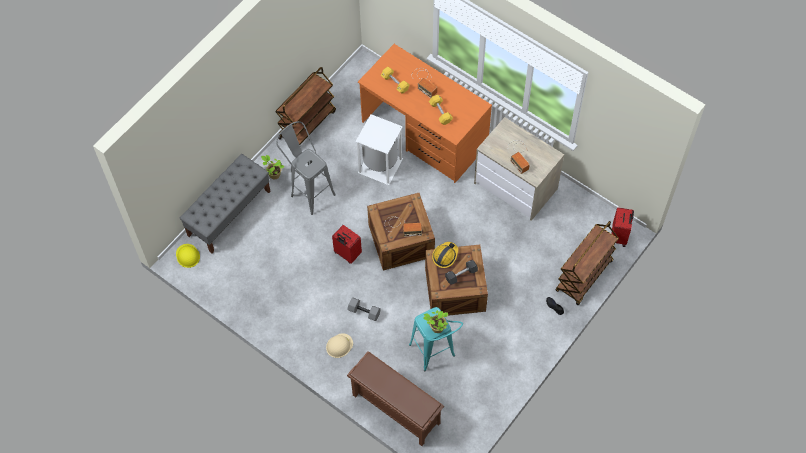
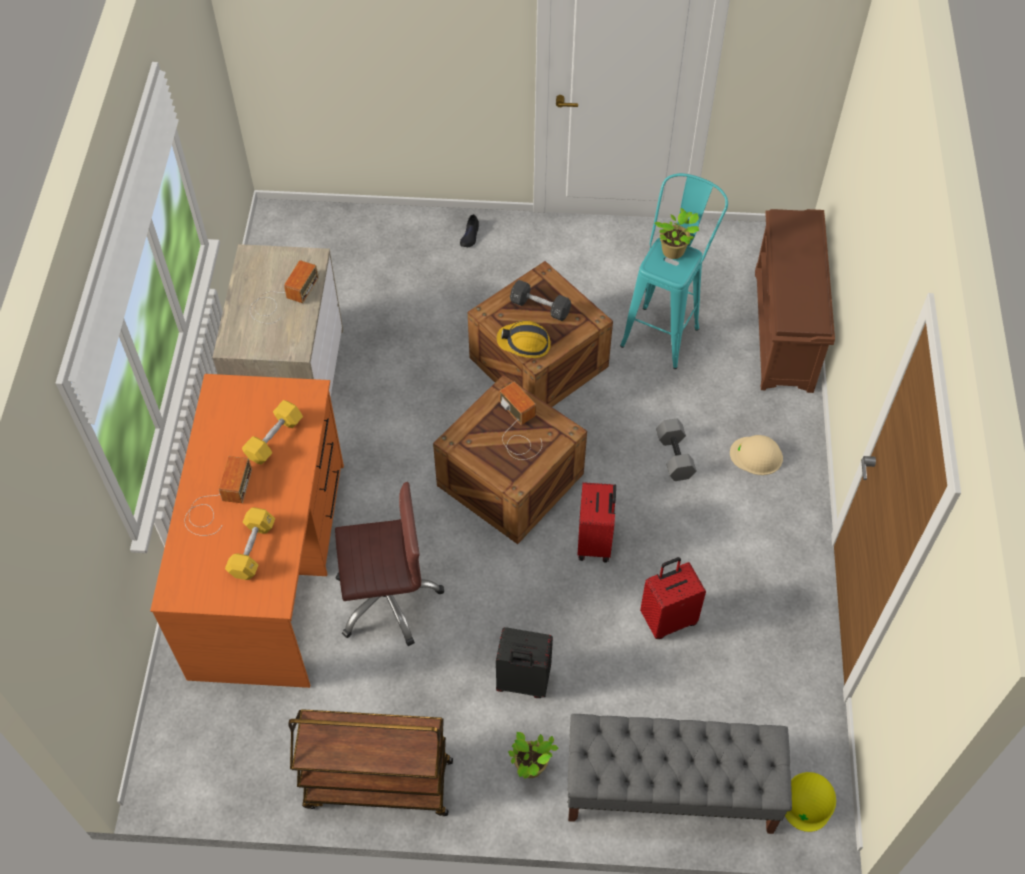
camera: 125 degrees left, 5 degrees down
grey stool [276,121,336,215] -> black suitcase [496,627,553,698]
white trash can [355,114,403,185] -> brown office chair [335,482,444,646]
brown cart [556,221,619,305] -> none
red suitcase [611,207,634,247] -> red suitcase moved to [640,557,706,639]

